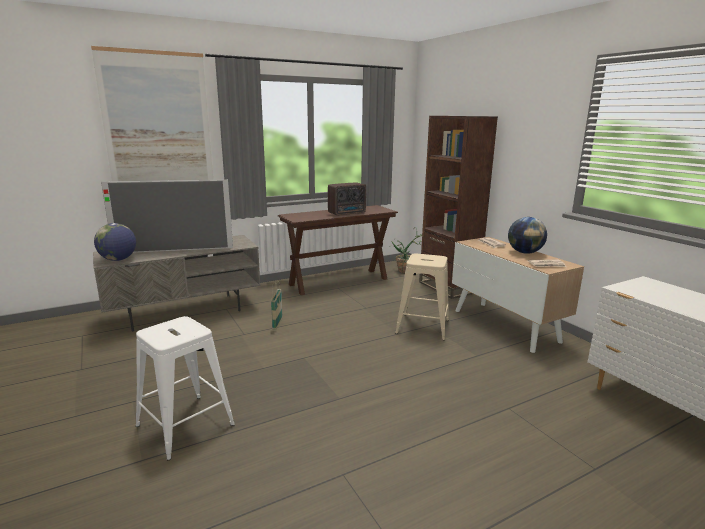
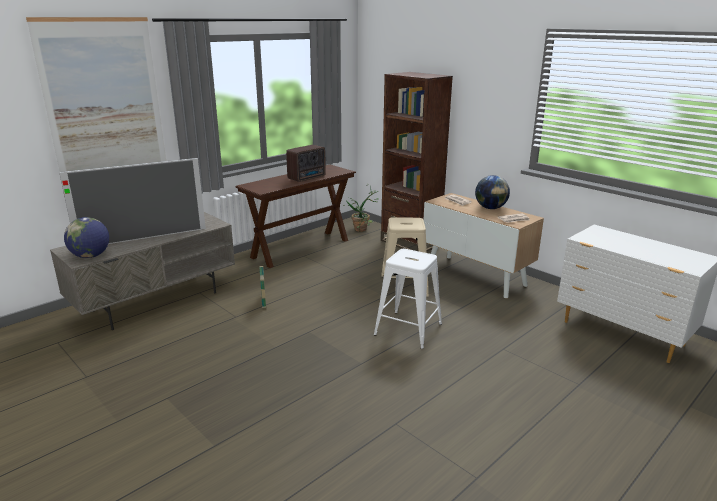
camera: 15 degrees left, 5 degrees up
white stool [136,316,235,460] -> white stool moved to [374,249,442,349]

